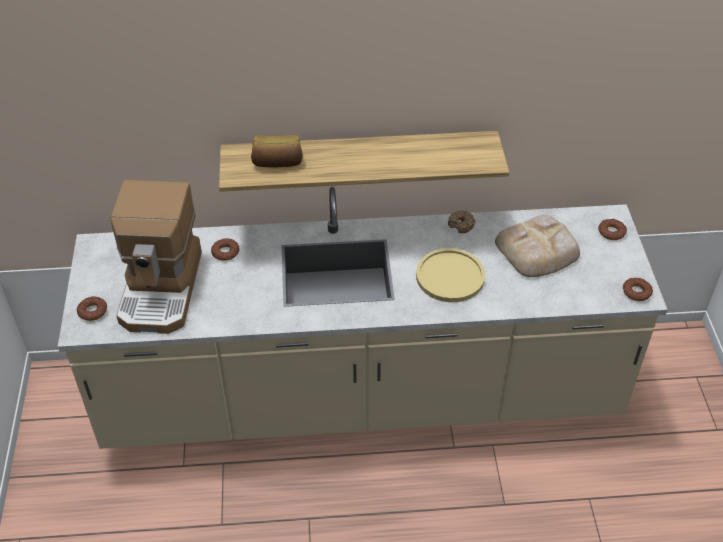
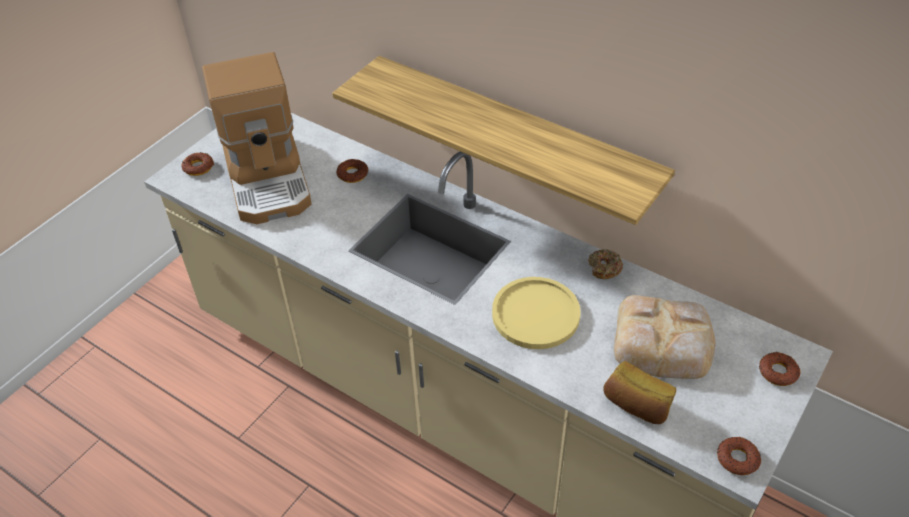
camera: 40 degrees right, 0 degrees up
coffee machine [110,180,202,334] -> coffee machine turned 60 degrees counterclockwise [202,52,312,224]
bread [251,135,303,168] -> bread moved to [603,361,676,424]

